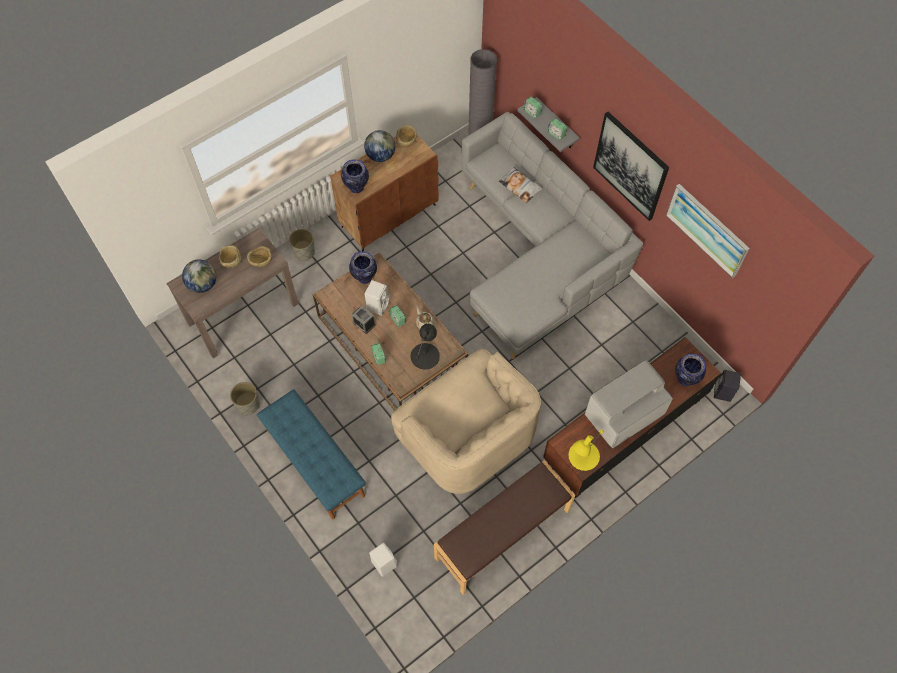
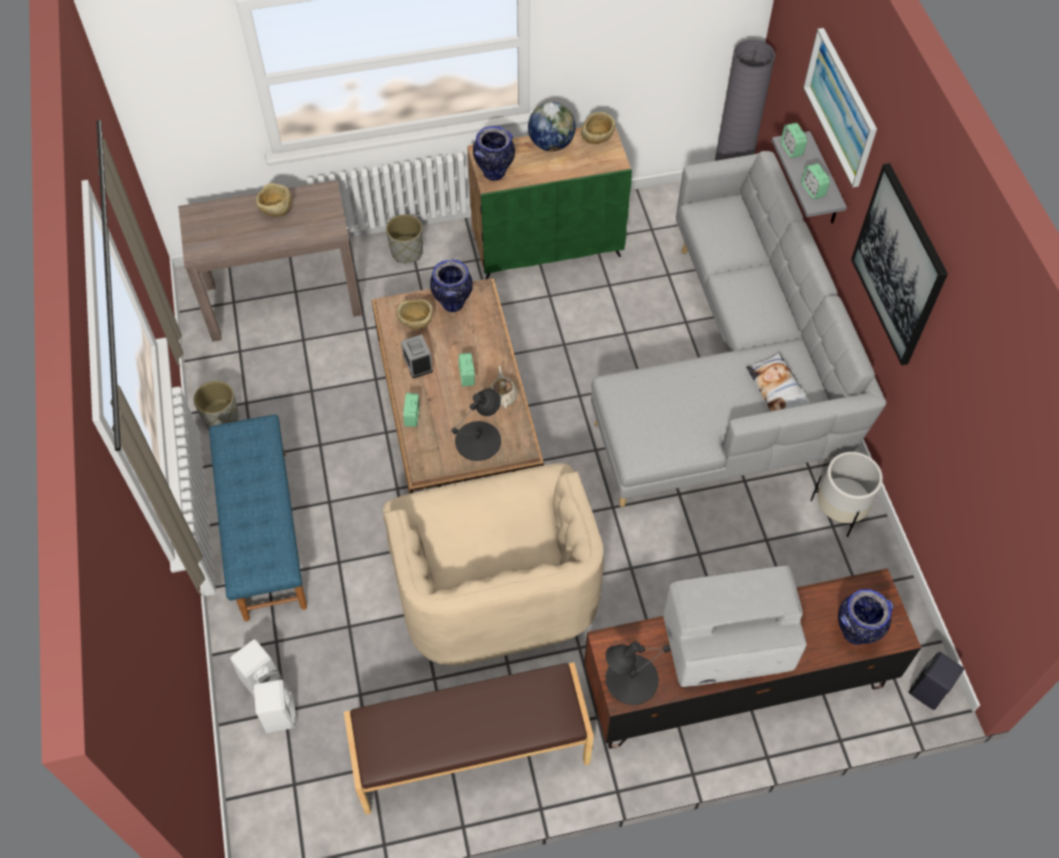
camera: 25 degrees right, 5 degrees down
globe [182,260,216,293] -> none
beige bowl [247,246,272,267] -> beige bowl moved to [396,299,433,330]
brown cabinet [330,135,439,252] -> green cabinet [467,126,632,279]
white speaker [364,280,390,316] -> white speaker moved to [230,639,282,697]
pillow [499,167,542,203] -> pillow moved to [746,353,811,411]
yellow table lamp [568,429,604,471] -> black table lamp [606,641,671,705]
picture [666,184,750,278] -> picture moved to [803,28,877,188]
none -> white planter [811,452,883,537]

